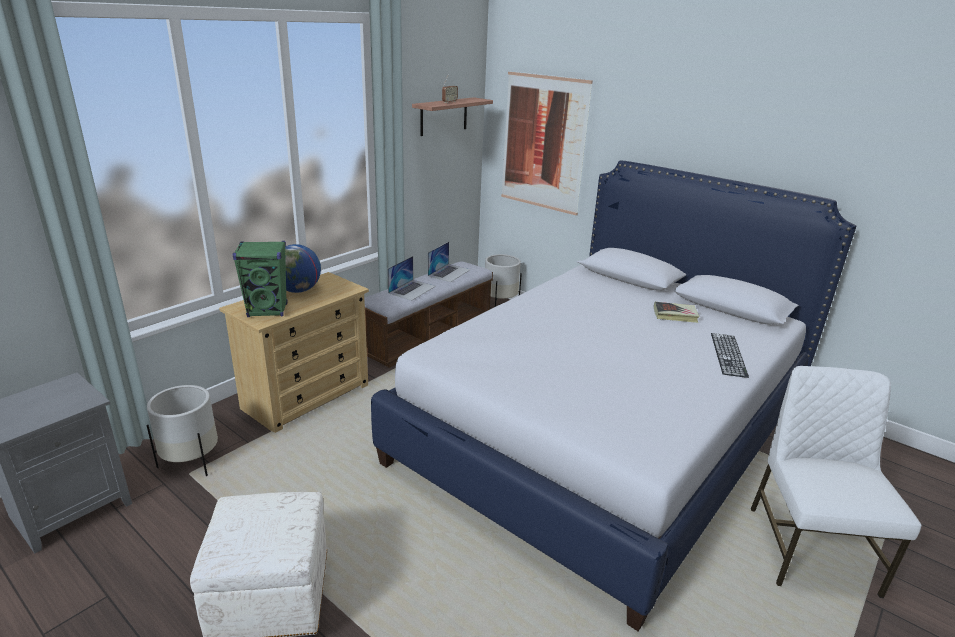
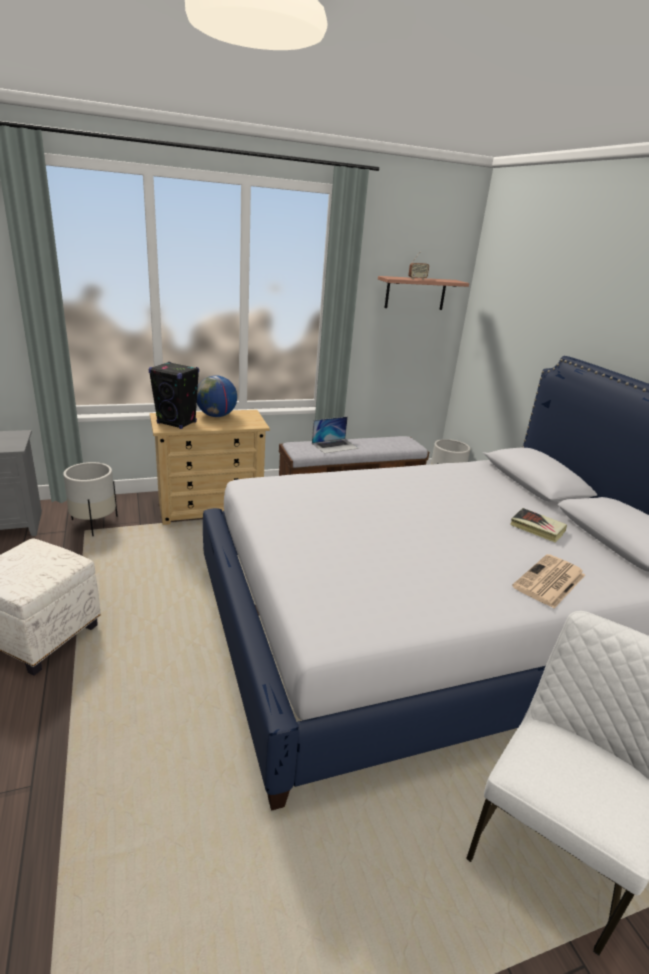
camera: 30 degrees right, 0 degrees up
green speaker [232,241,287,317] -> black speaker [149,362,199,429]
laptop [428,242,471,282] -> none
picture [501,72,593,215] -> none
keyboard [711,333,749,378] -> newspaper [512,554,585,608]

